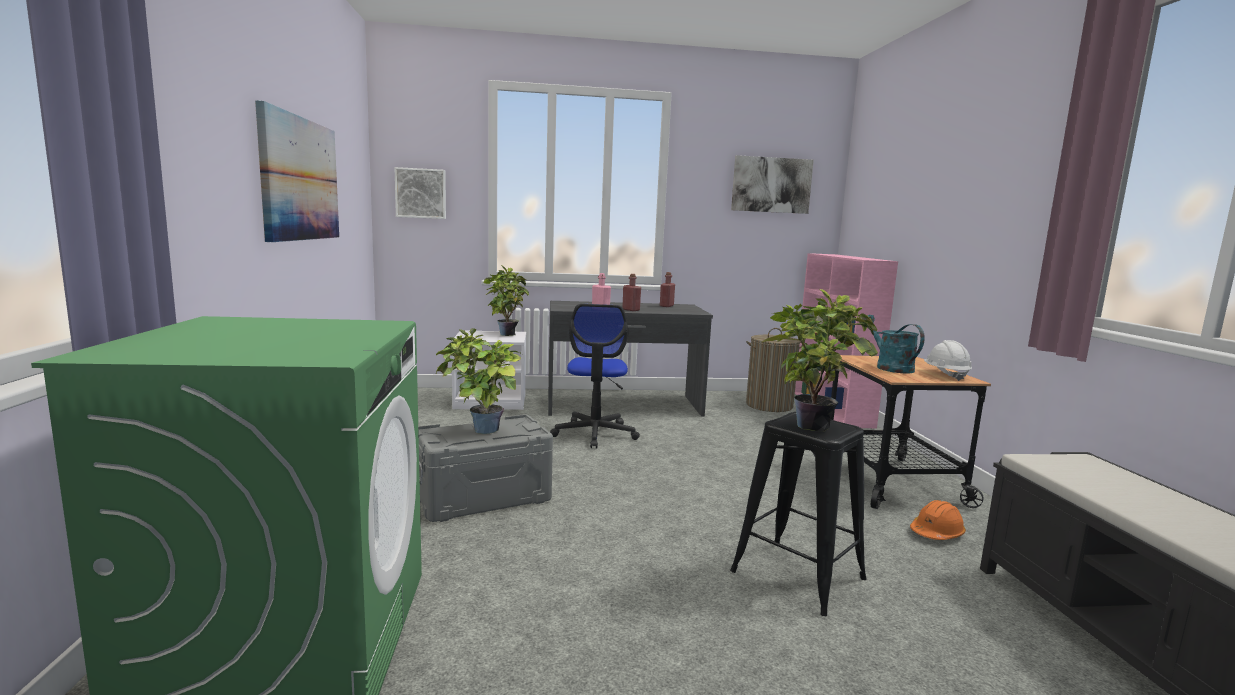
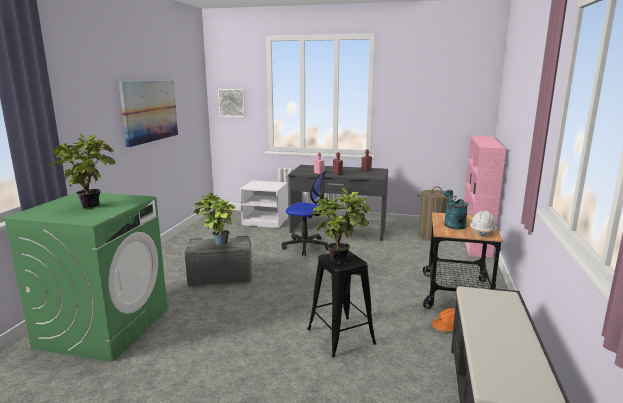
camera: 20 degrees right, 5 degrees up
potted plant [484,265,529,336] -> potted plant moved to [48,133,116,208]
office chair [550,304,640,448] -> office chair turned 90 degrees counterclockwise [282,171,328,256]
picture [731,155,814,214] -> none

